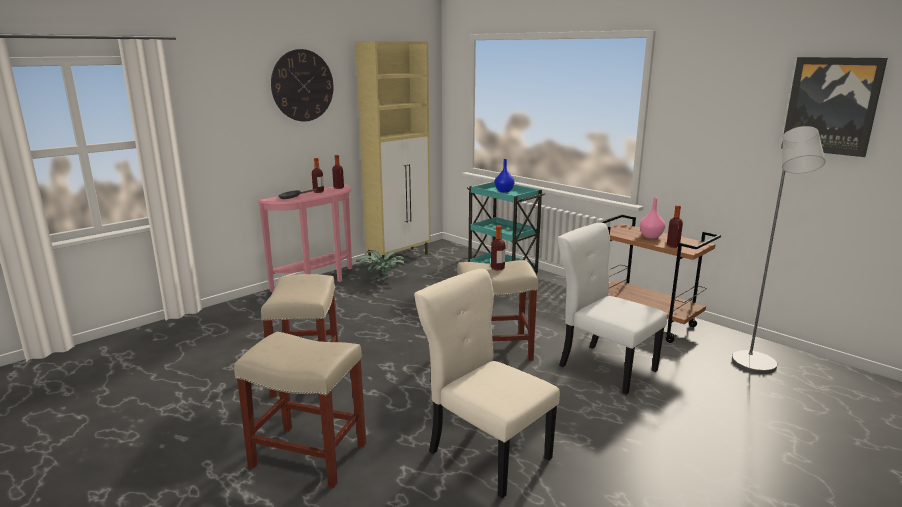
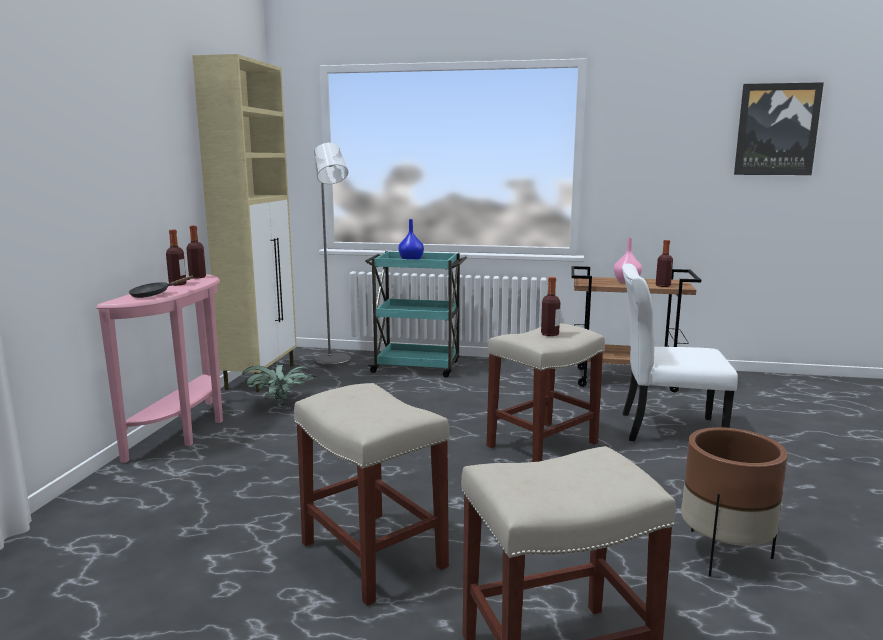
camera: 35 degrees left, 5 degrees down
wall clock [271,49,333,121] -> none
beige chair [414,269,560,499] -> brown planter [681,427,788,577]
grey floor lamp [732,126,826,374] -> grey floor lamp moved to [314,143,351,367]

